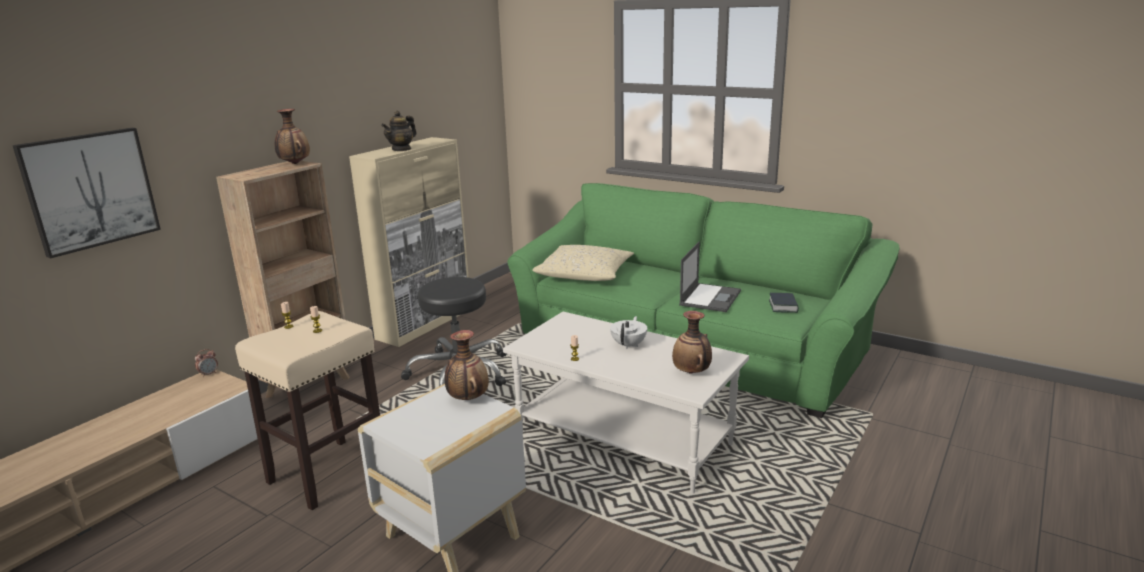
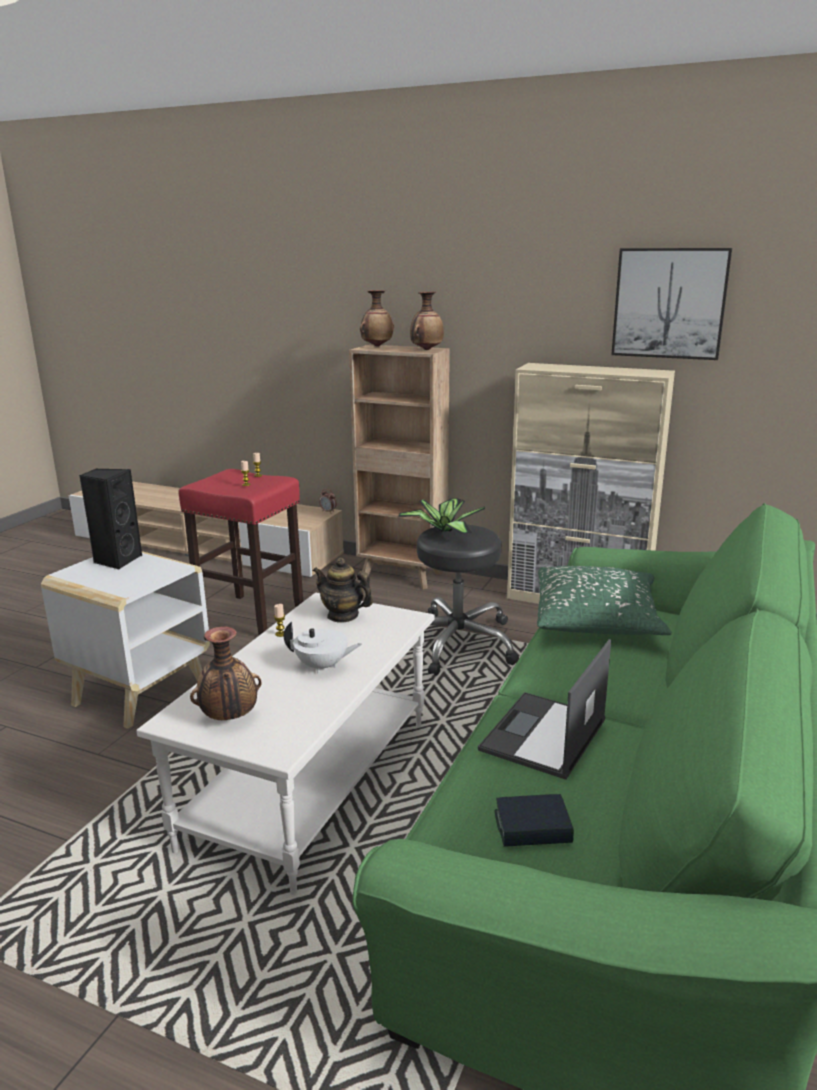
camera: 80 degrees right, 0 degrees up
picture [12,128,161,259] -> picture moved to [611,248,732,360]
beige stool [235,311,380,510] -> red stool [178,469,303,635]
teapot [381,111,417,151] -> teapot moved to [313,558,373,623]
vase [445,330,489,400] -> vase moved to [360,290,394,347]
beige pillow [532,245,634,281] -> green pillow [537,566,672,635]
laptop [679,242,741,312] -> laptop turned 105 degrees clockwise [478,639,611,780]
none -> black speaker [79,468,143,570]
none -> potted plant [398,498,485,534]

